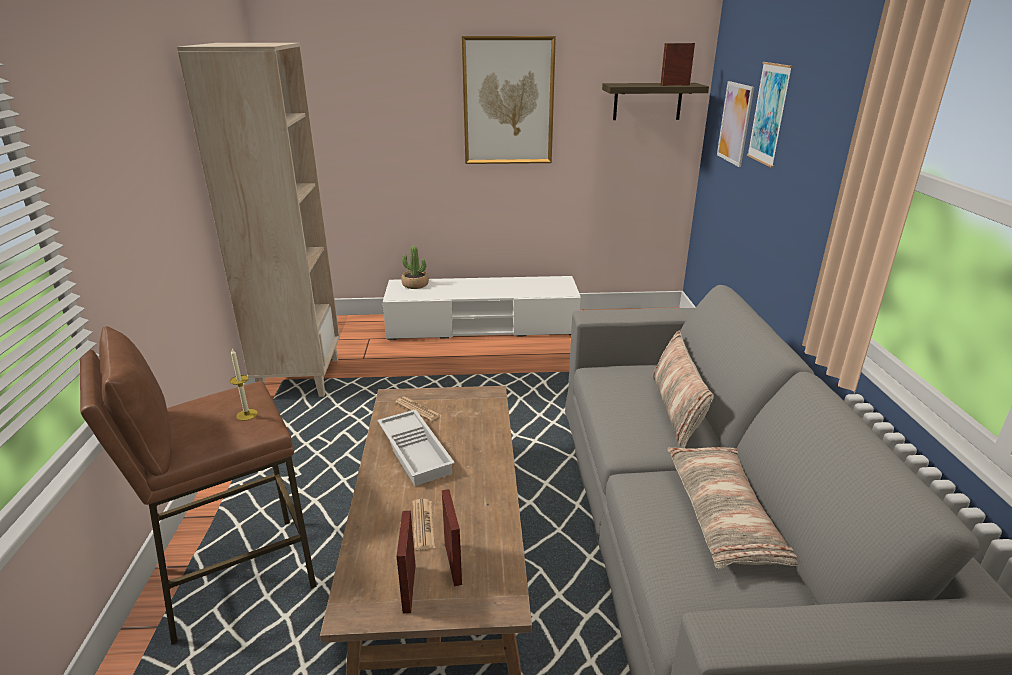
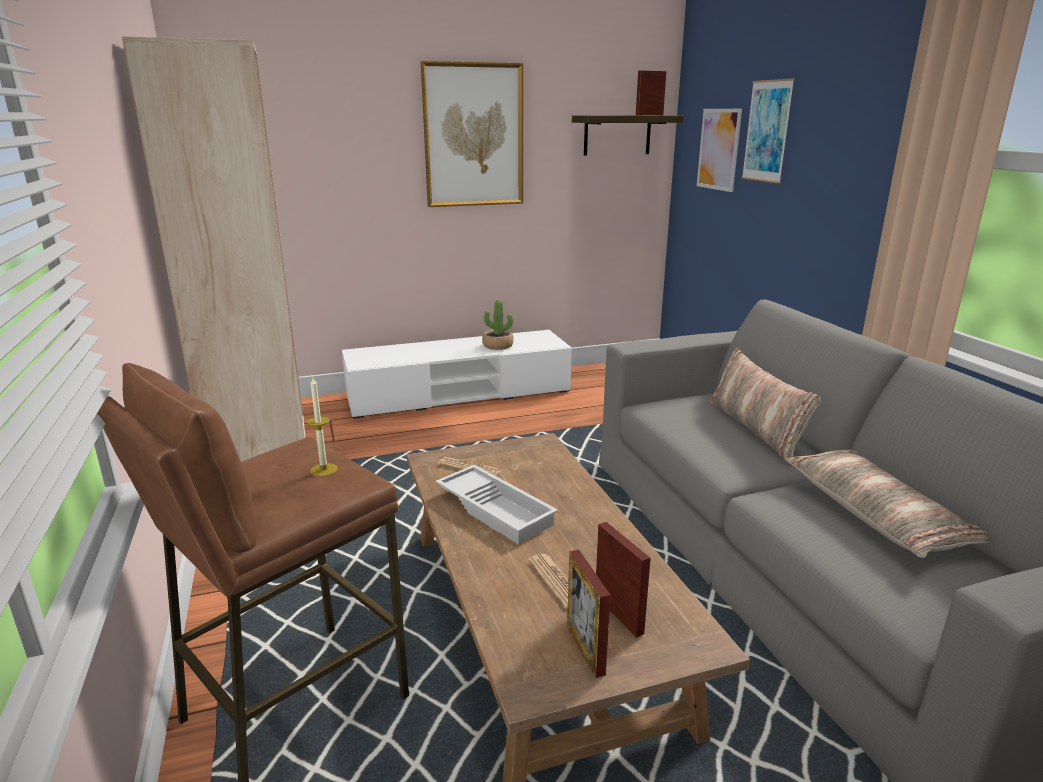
camera: 15 degrees left, 5 degrees down
potted plant [401,246,429,289] -> potted plant moved to [482,300,514,350]

